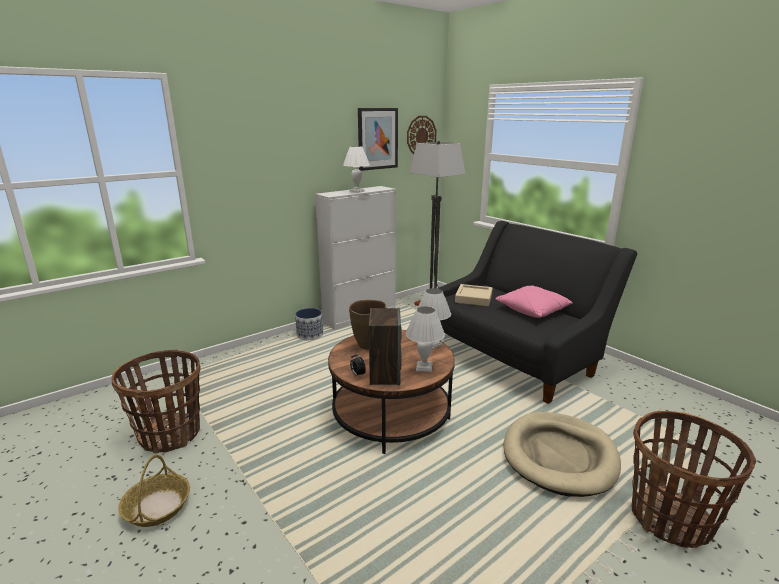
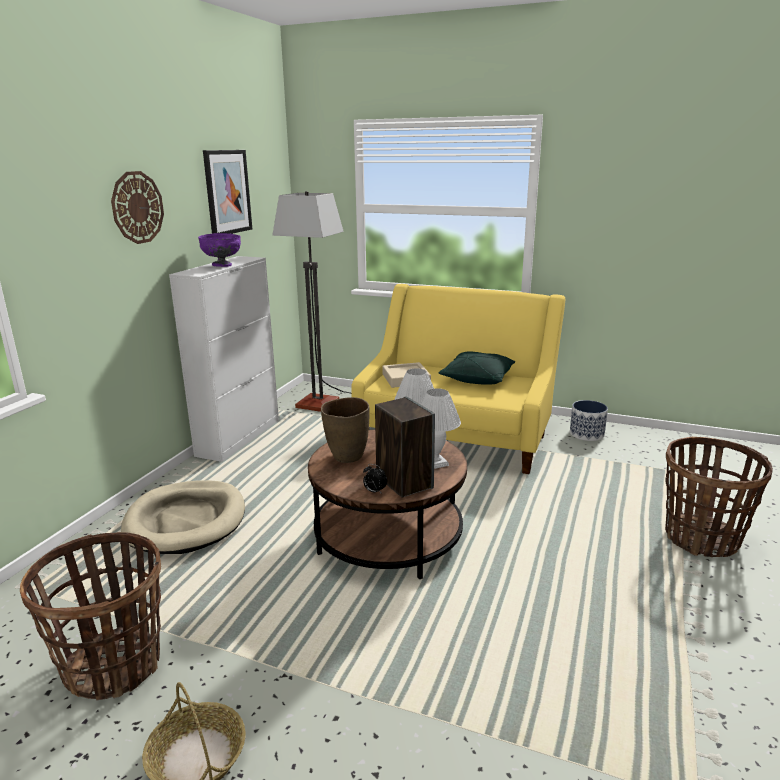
camera: 30 degrees left, 0 degrees up
planter [295,308,323,340] -> planter moved to [570,400,608,441]
white table lamp [343,146,370,193] -> purple bowl [198,233,241,267]
wall clock [407,116,437,154] -> wall clock moved to [111,171,164,244]
black sofa [437,221,637,404] -> yellow sofa [351,284,565,474]
pink pillow [495,286,573,318] -> green pillow [439,351,515,384]
beige dog bed [504,412,621,497] -> beige dog bed moved to [121,480,245,554]

